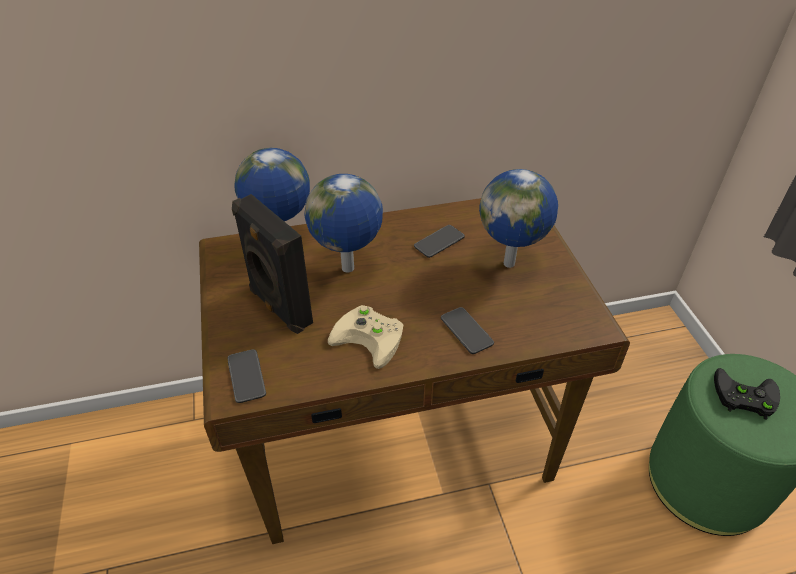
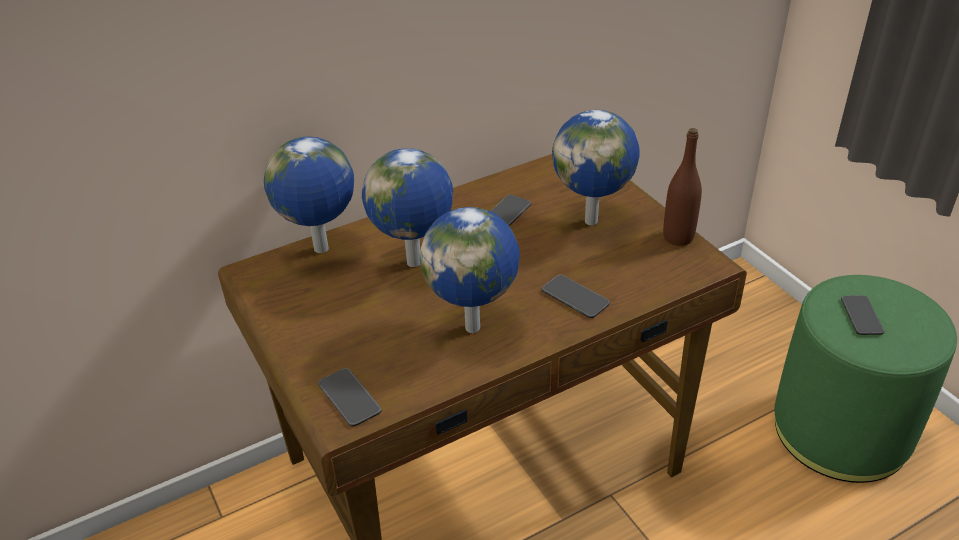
camera: 15 degrees left, 5 degrees down
black speaker [232,194,313,334] -> none
beige game controller [328,305,404,369] -> globe [420,207,520,333]
black game controller [714,368,780,420] -> phone [841,295,884,335]
none -> brown bottle [663,128,702,246]

